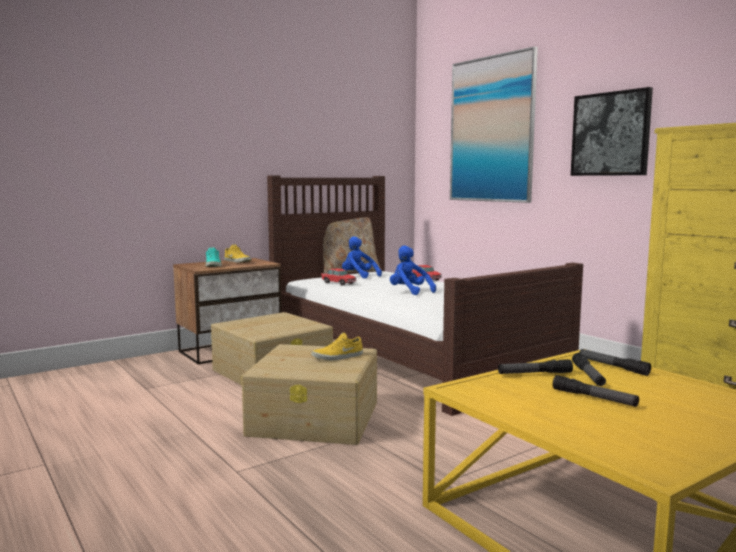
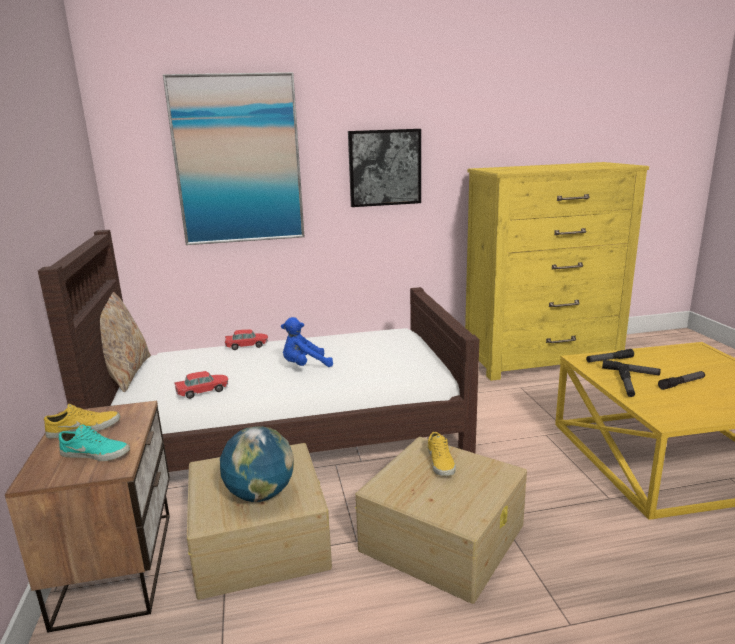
camera: 65 degrees left, 10 degrees up
blue plush toy [342,236,382,279] -> none
none -> globe [220,427,294,502]

